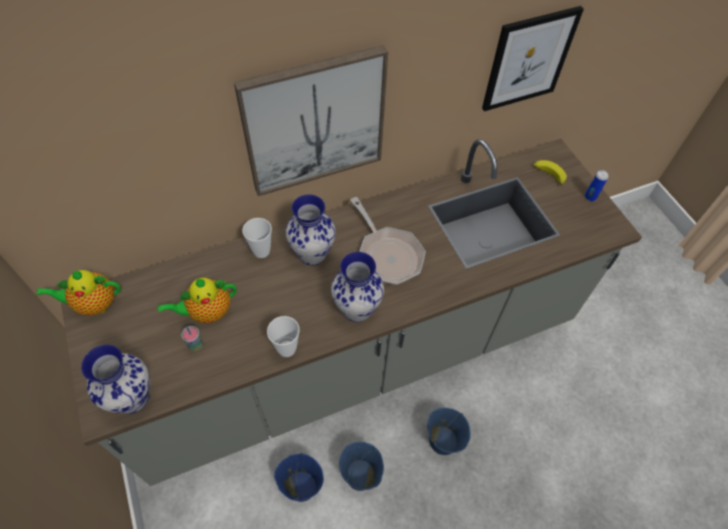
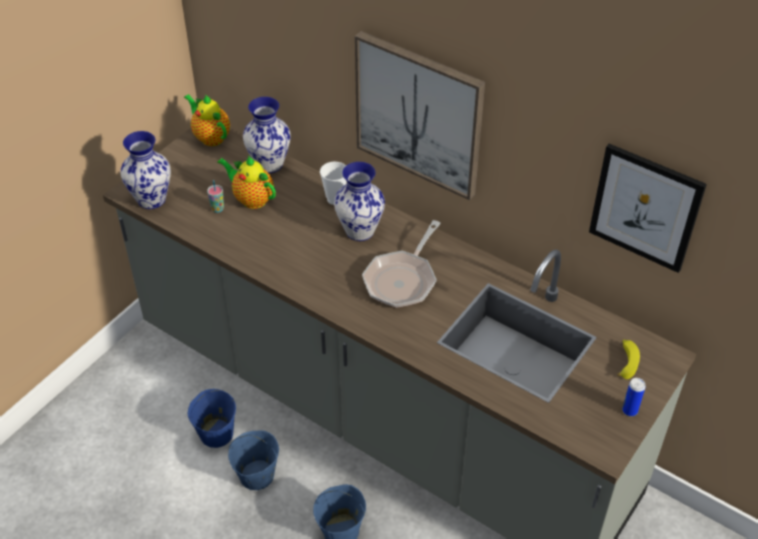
camera: 60 degrees right, 10 degrees down
cup [267,316,300,357] -> none
vase [331,252,384,322] -> vase moved to [243,97,291,173]

